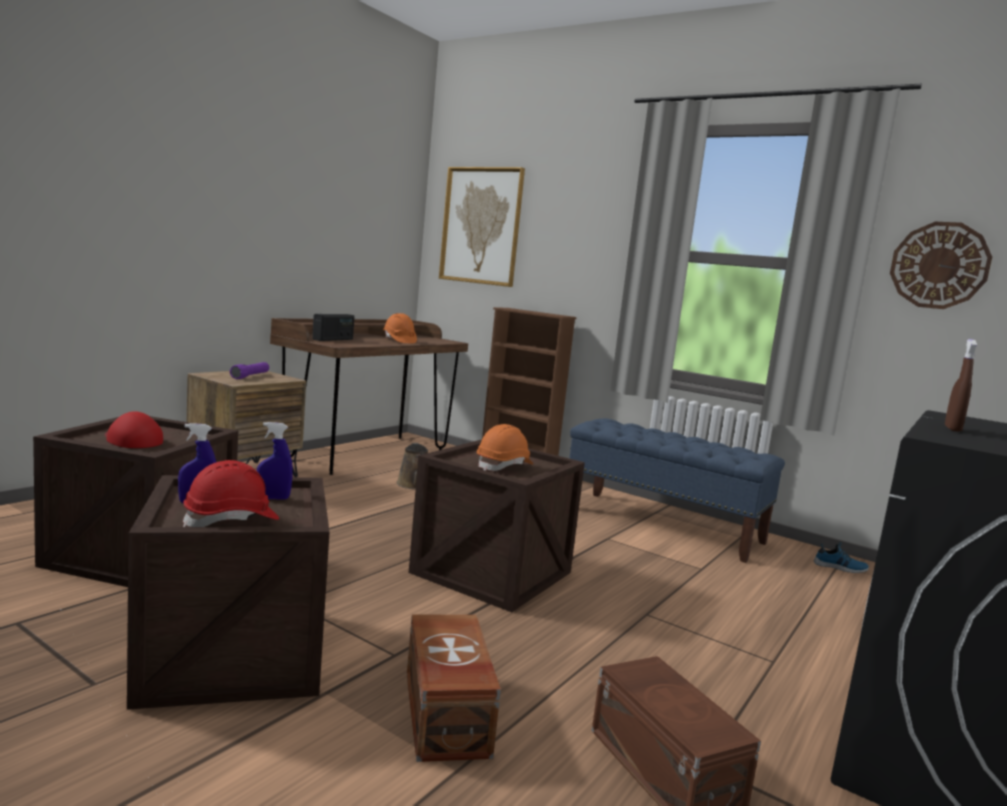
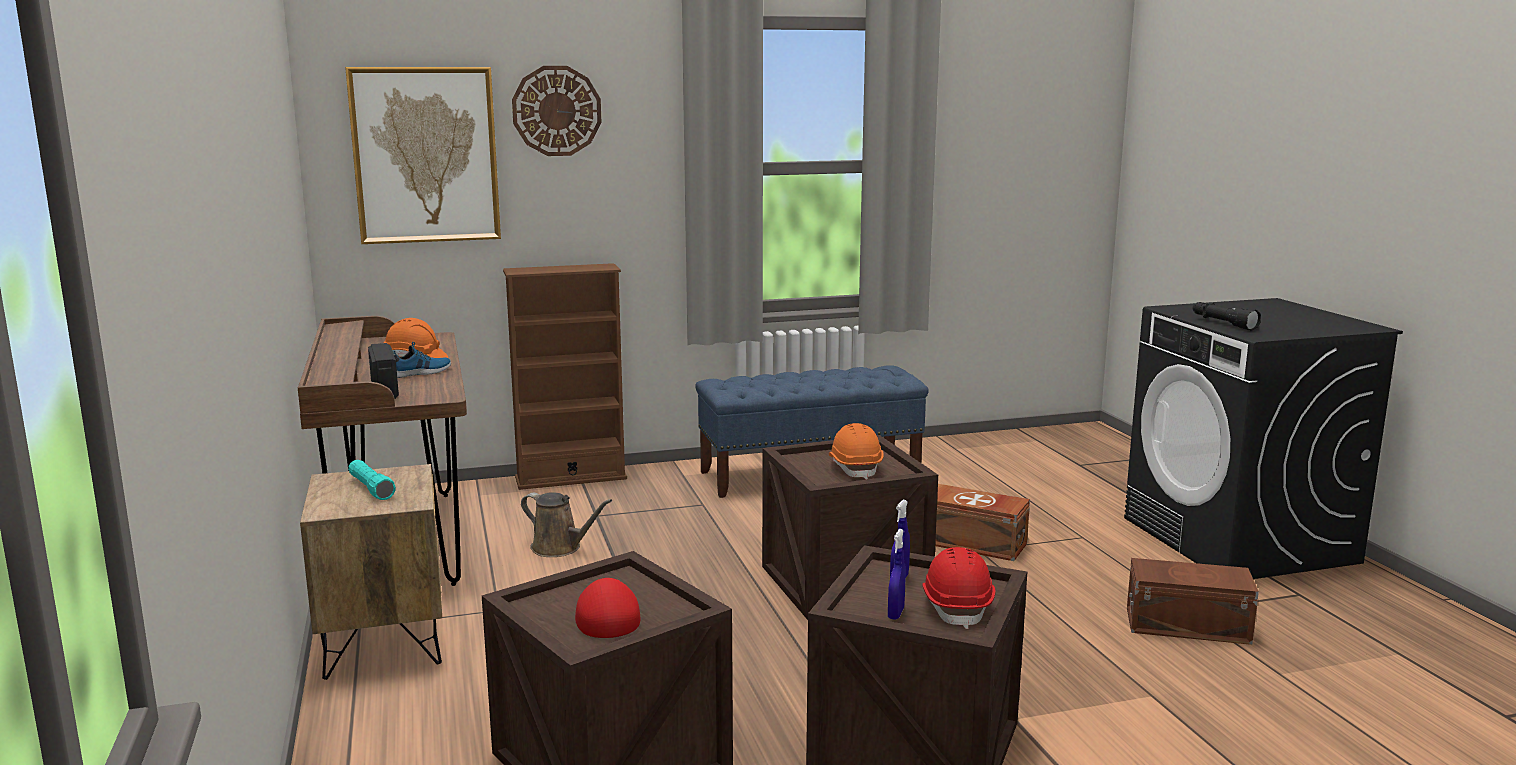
camera: 50 degrees left, 5 degrees up
red cap [105,411,163,448] -> red cap turned 90 degrees clockwise [575,578,641,638]
purple flashlight [230,362,269,379] -> turquoise flashlight [348,460,396,500]
brown storage box [407,615,501,762] -> brown storage box moved to [935,484,1030,561]
shoe [814,542,869,573] -> shoe moved to [393,342,451,378]
wall clock [890,222,992,309] -> wall clock moved to [512,66,602,156]
brown spray bottle [945,339,977,432] -> black flashlight [1192,302,1261,330]

